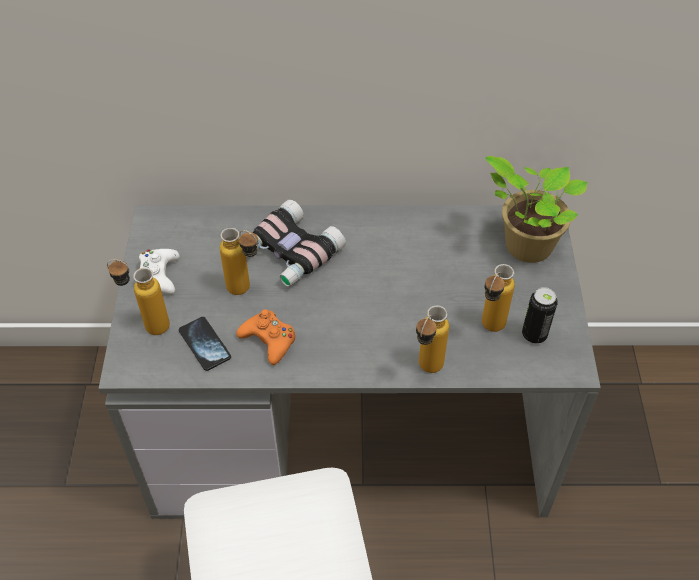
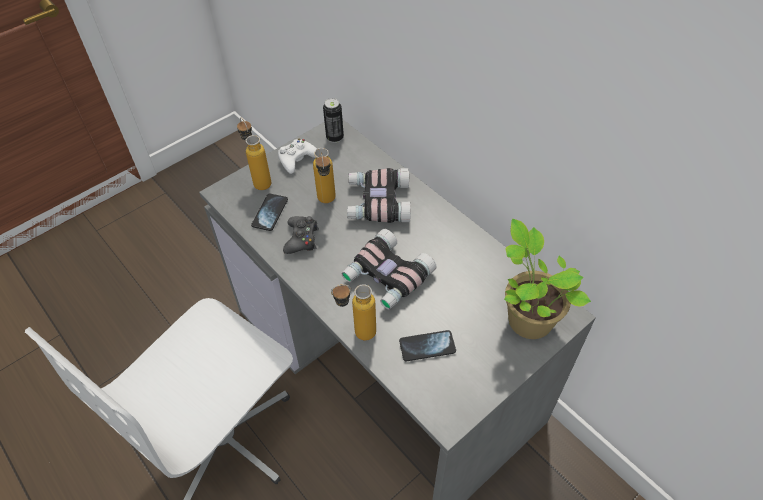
camera: 50 degrees right, 0 degrees up
orange game controller [236,309,295,365] -> black game controller [283,216,319,254]
bottle [482,264,515,332] -> phone [399,330,456,361]
can [522,287,558,344] -> can moved to [323,98,344,143]
none -> binoculars [341,229,436,310]

